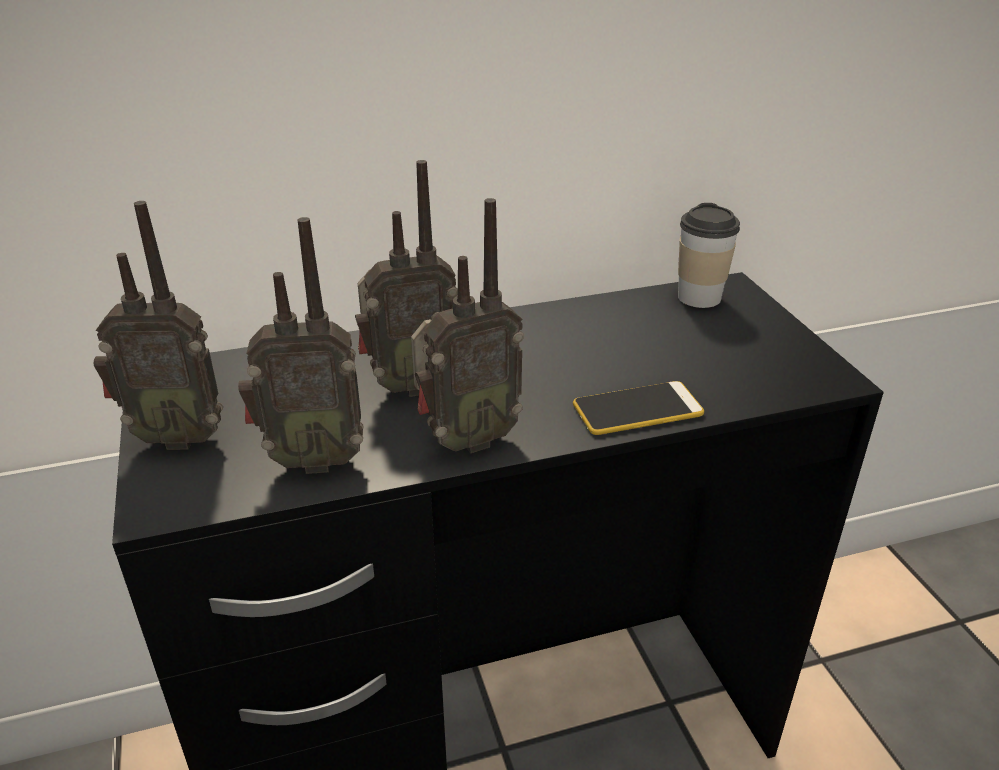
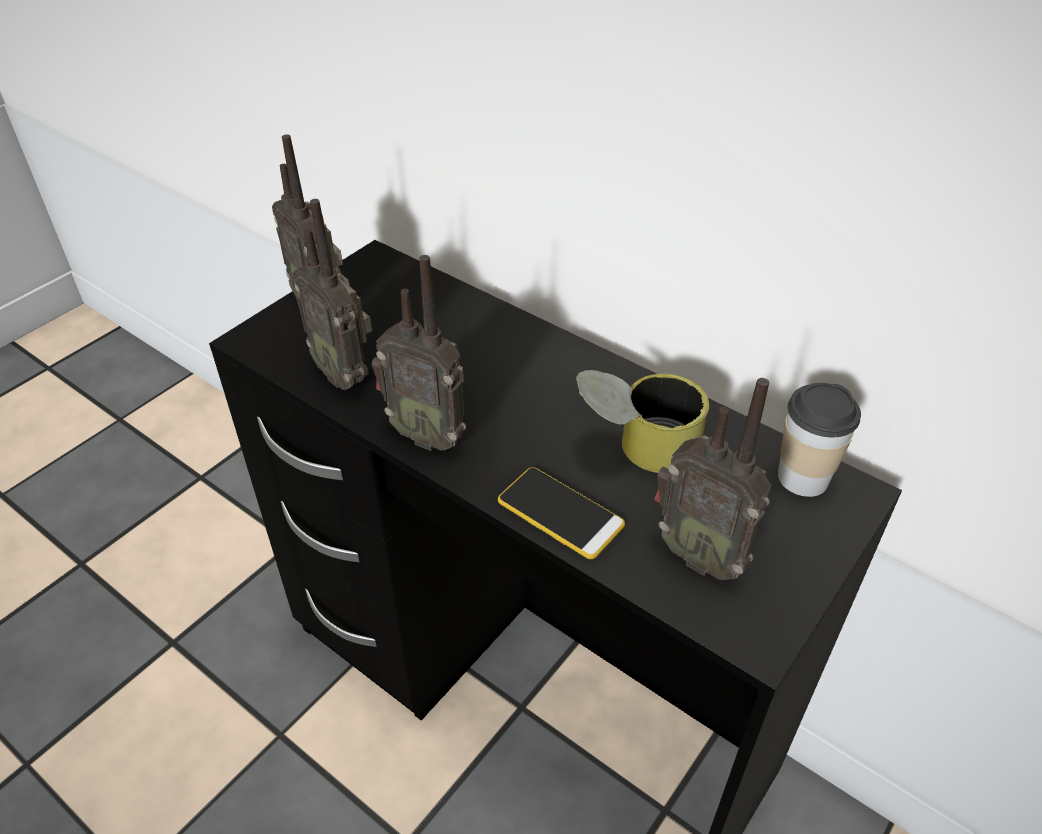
camera: 55 degrees right, 10 degrees up
radio [355,160,458,397] -> radio moved to [654,378,772,580]
none -> can [576,370,709,473]

